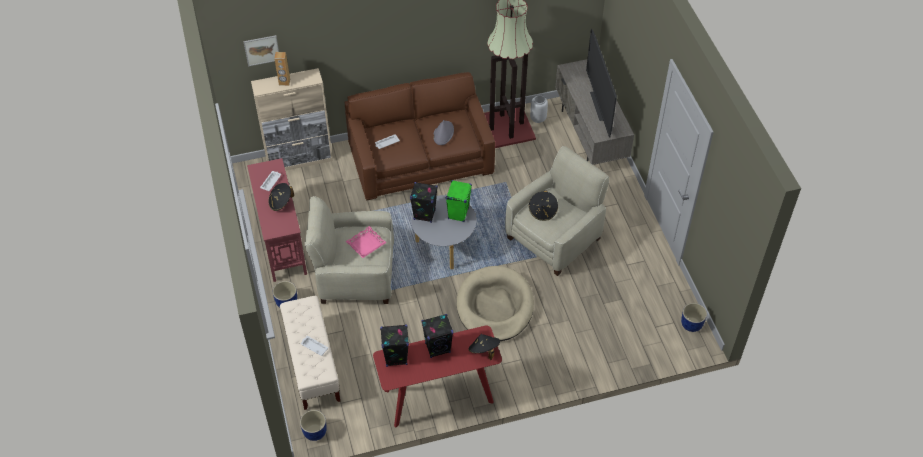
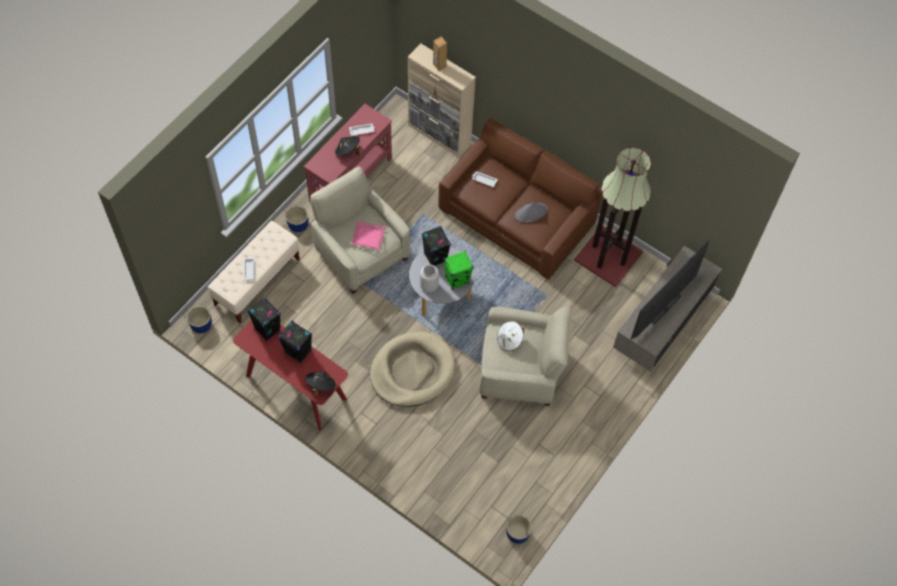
camera: 50 degrees right, 10 degrees up
picture [243,35,279,66] -> none
black hat [529,190,558,221] -> white hat [497,321,524,351]
grey vase [530,95,548,123] -> grey vase moved to [420,264,439,292]

